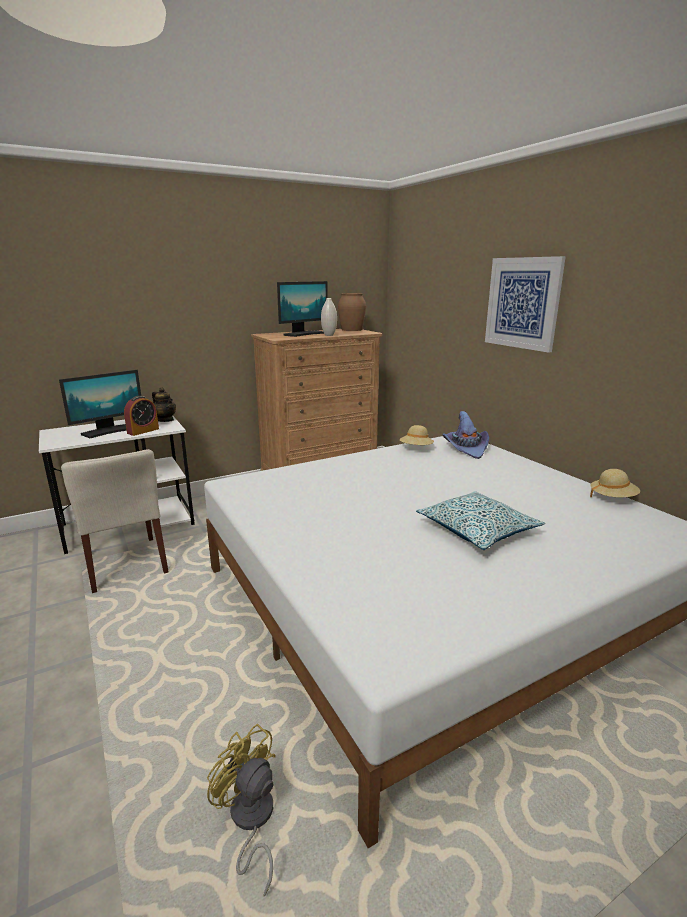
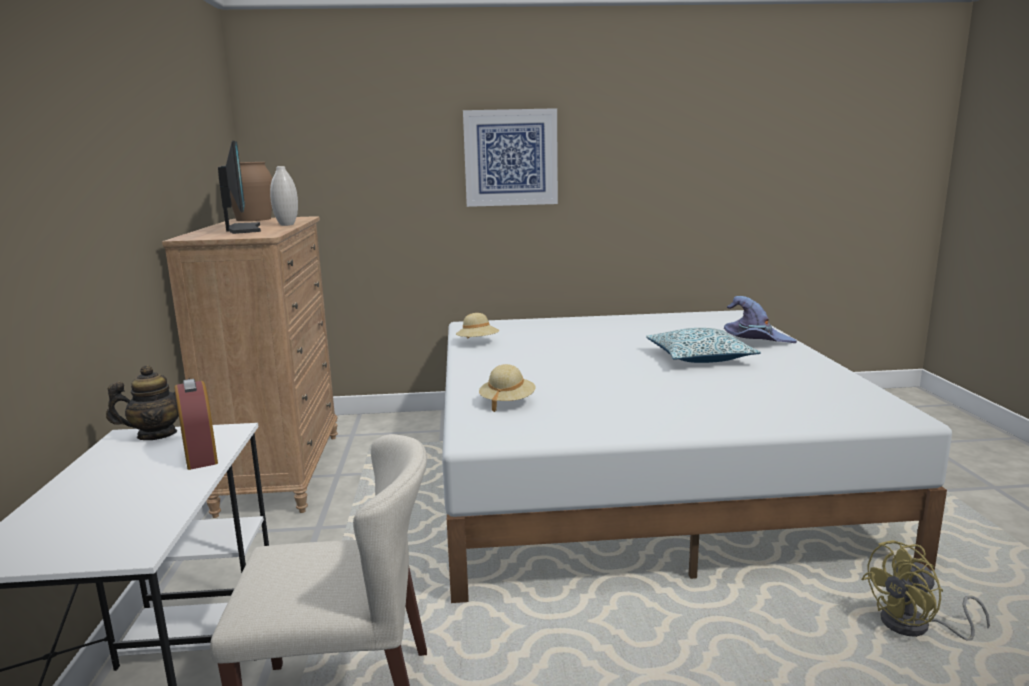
camera: 65 degrees left, 5 degrees down
monitor [59,370,141,438] -> none
purple hat [442,411,489,459] -> purple hat moved to [724,296,797,343]
beige hat [590,469,640,497] -> beige hat moved to [479,364,536,412]

